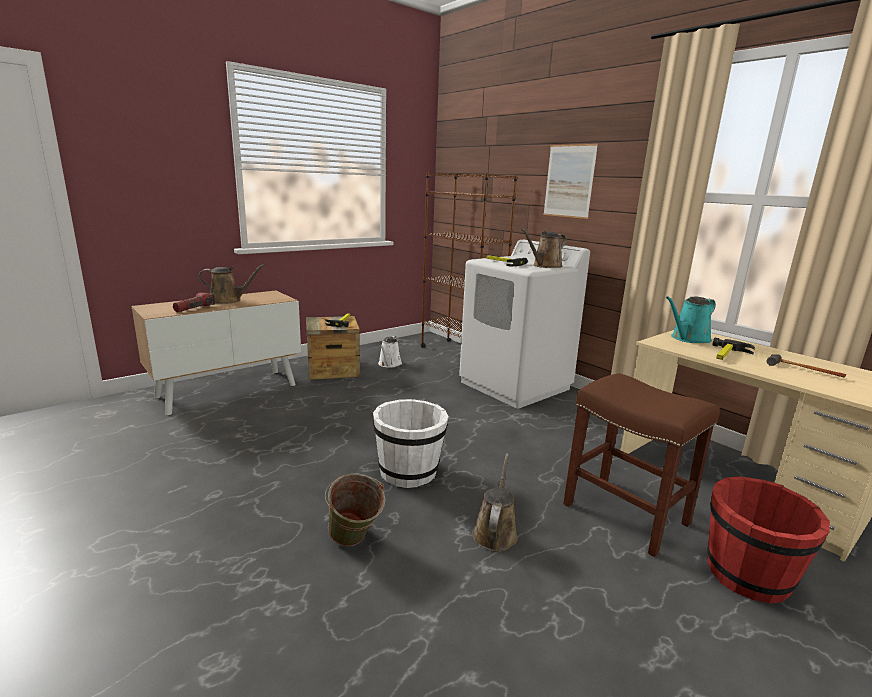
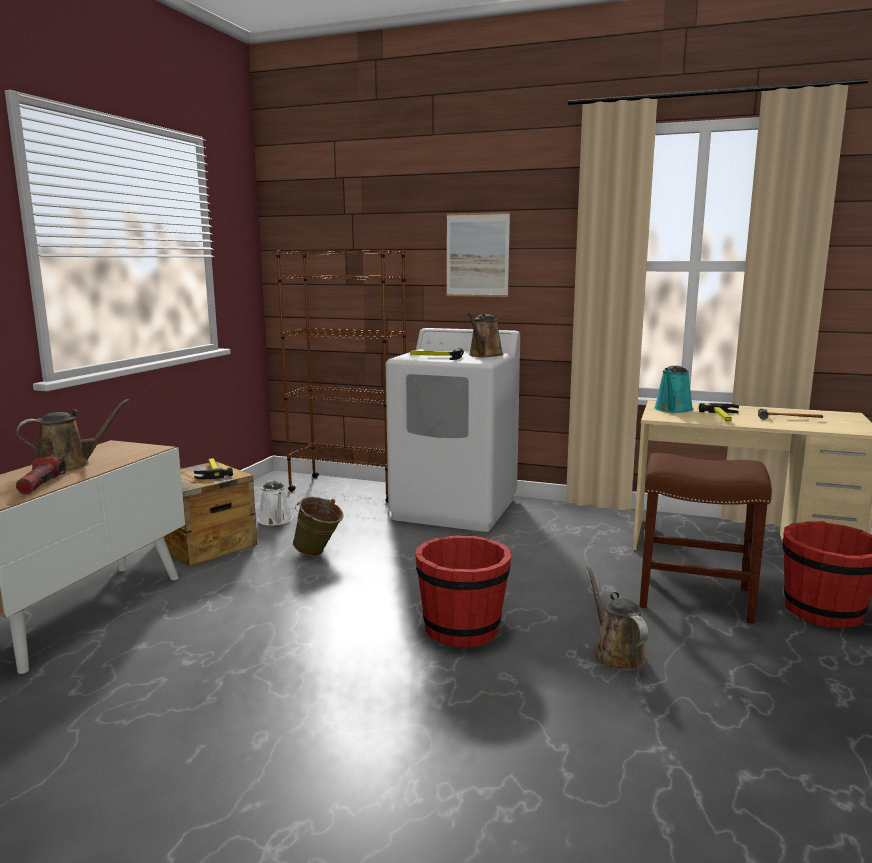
camera: 30 degrees left, 5 degrees down
green bucket [325,473,385,547] -> green bucket moved to [293,497,344,556]
white bucket [373,399,449,488] -> red bucket [415,536,511,647]

